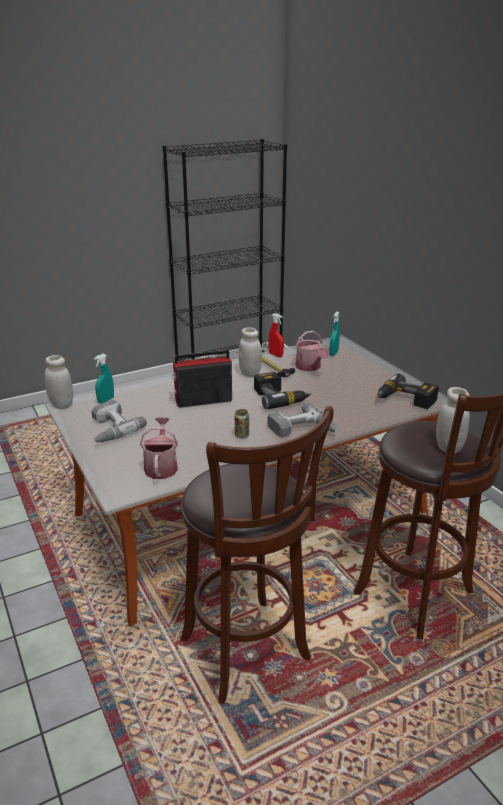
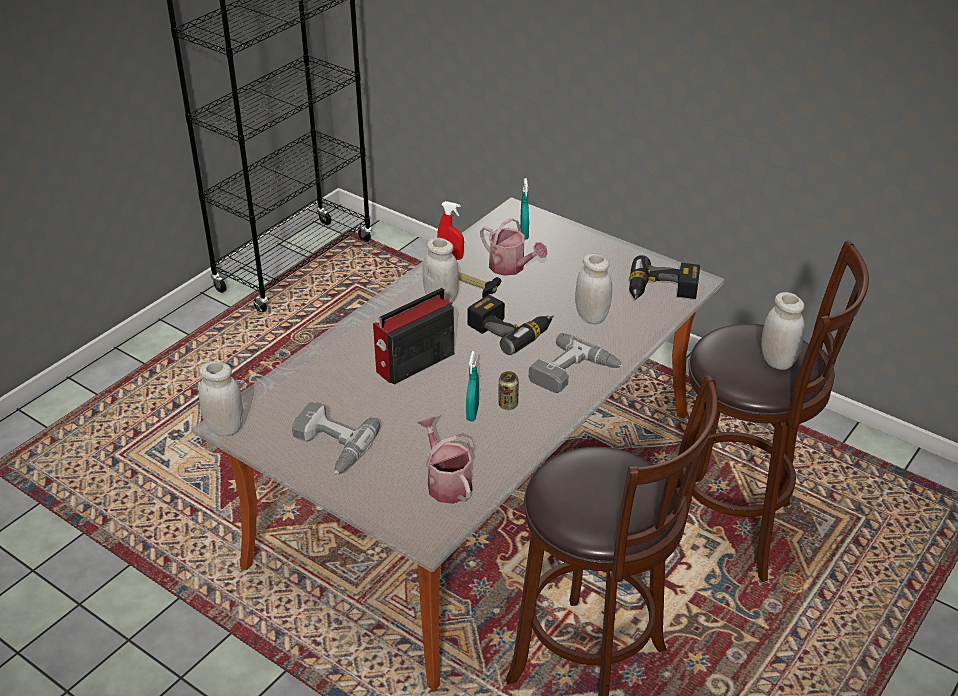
camera: 25 degrees left, 10 degrees up
turquoise spray bottle [94,354,114,404] -> turquoise spray bottle moved to [466,351,479,421]
none -> white jar [575,253,612,324]

